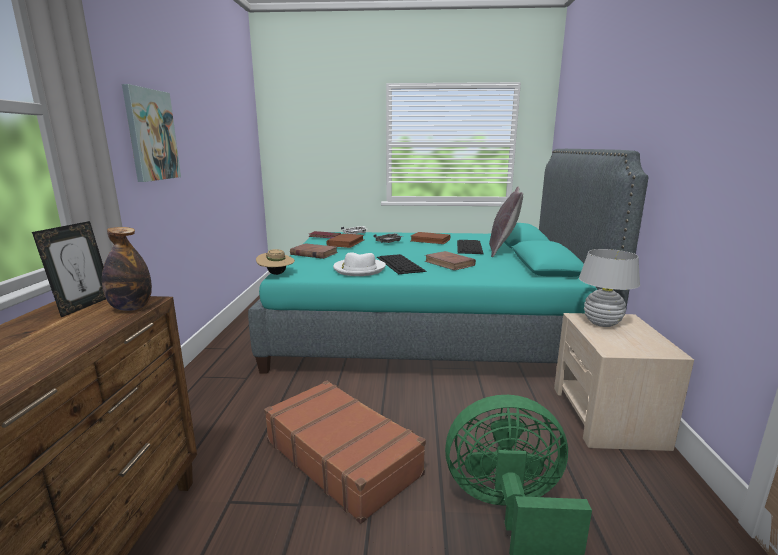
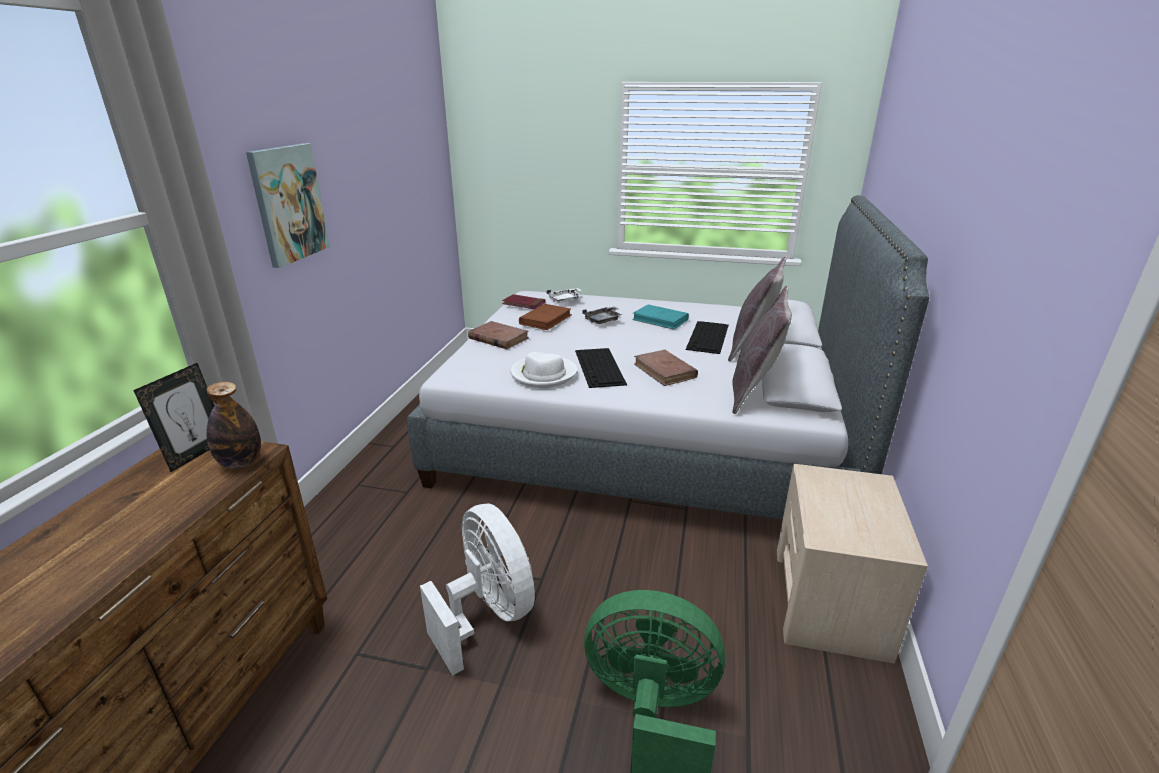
camera: 10 degrees right, 10 degrees up
turquoise bed [248,149,648,374] -> grey bed [407,195,929,520]
beige hat [256,249,295,275] -> none
brown suitcase [264,380,426,524] -> white fan [420,503,535,676]
brown book [411,232,450,244] -> turquoise book [632,304,689,330]
white table lamp [579,249,640,327] -> none
none -> grey pillow [732,286,792,414]

